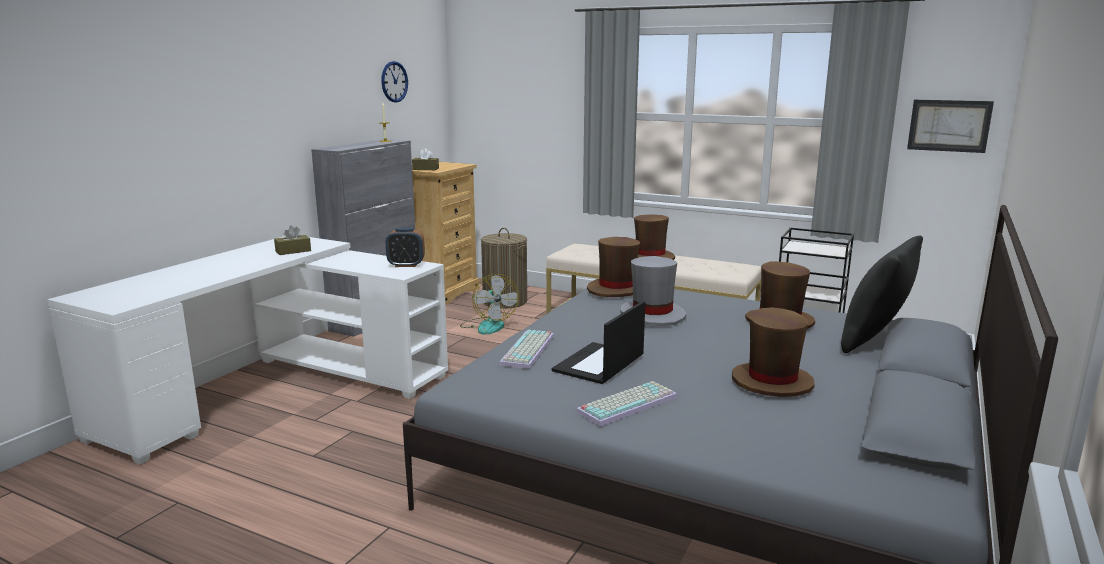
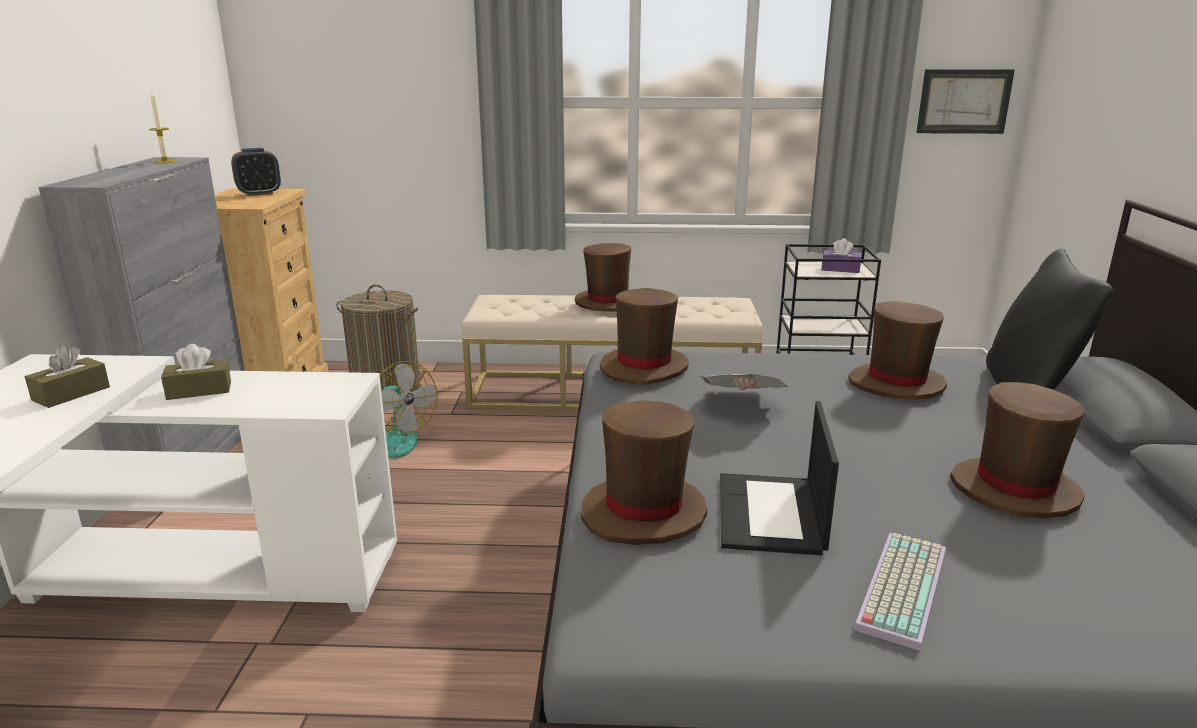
camera: 25 degrees left, 5 degrees up
wall clock [381,61,408,103] -> none
alarm clock [386,227,425,267] -> alarm clock moved to [231,148,281,196]
brown tissue box [412,148,439,170] -> brown tissue box moved to [161,344,231,400]
keyboard [499,330,554,369] -> brown hat [581,400,707,545]
grey hat [620,256,686,326] -> newspaper [699,374,788,391]
none -> purple tissue box [822,238,861,273]

